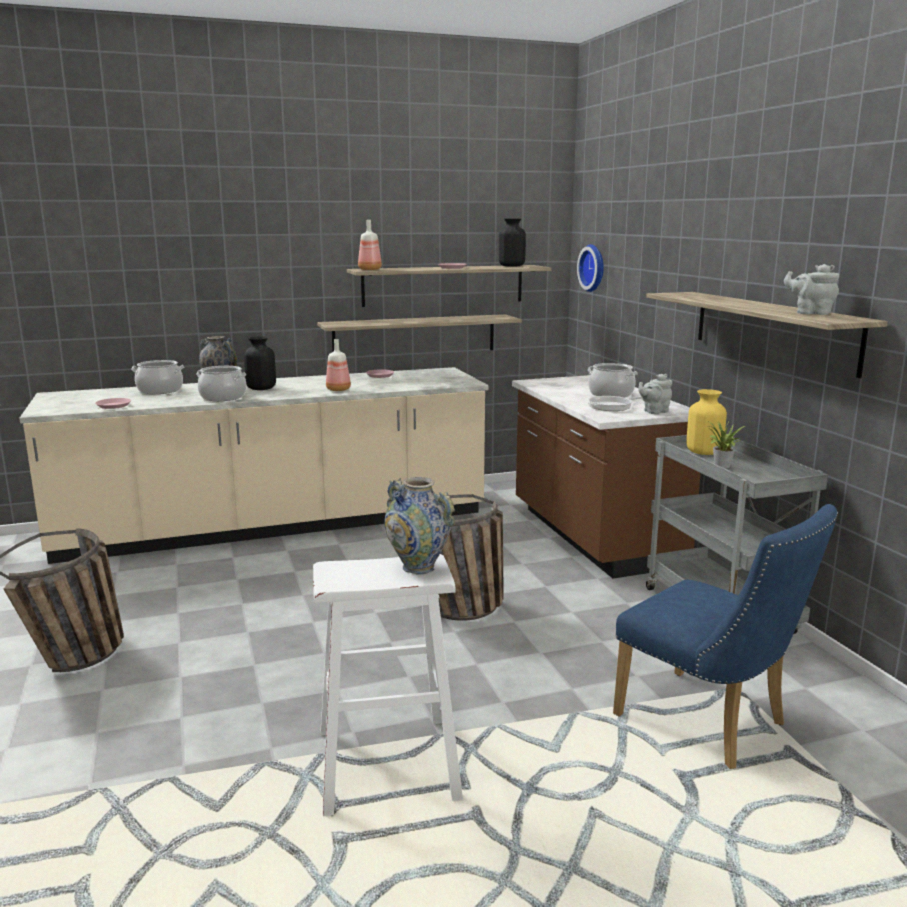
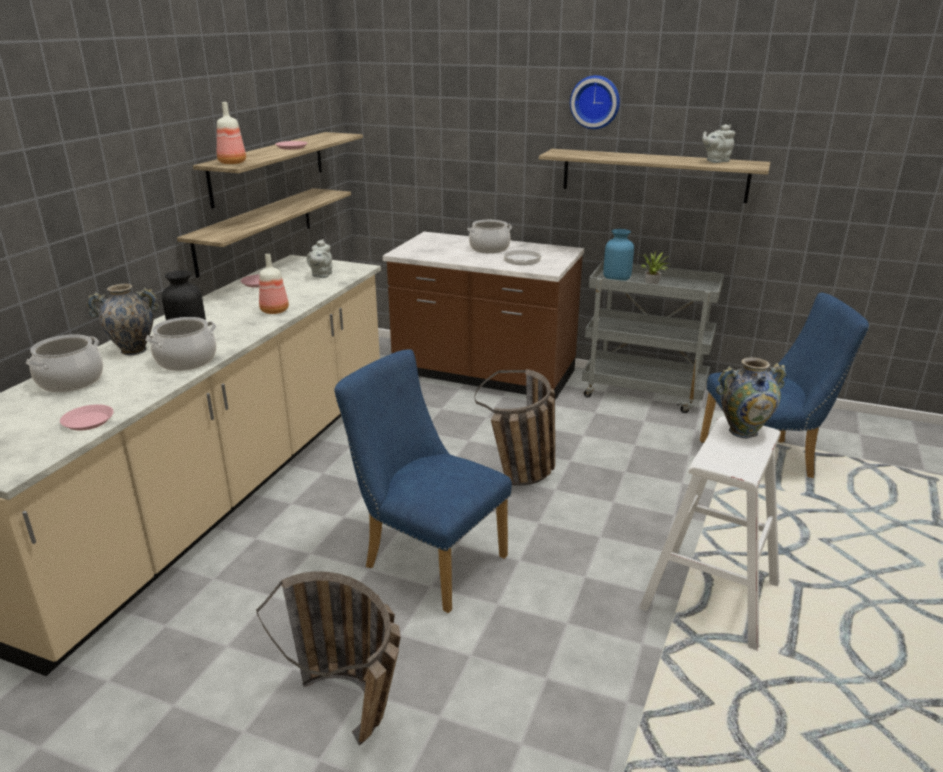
camera: 50 degrees left, 10 degrees up
black vase [499,219,526,267] -> none
wall clock [577,244,604,292] -> wall clock moved to [570,75,620,129]
grey teapot [638,374,672,414] -> grey teapot moved to [307,239,332,278]
yellow vase [686,389,727,455] -> blue vase [603,229,634,281]
none -> blue chair [334,349,512,613]

